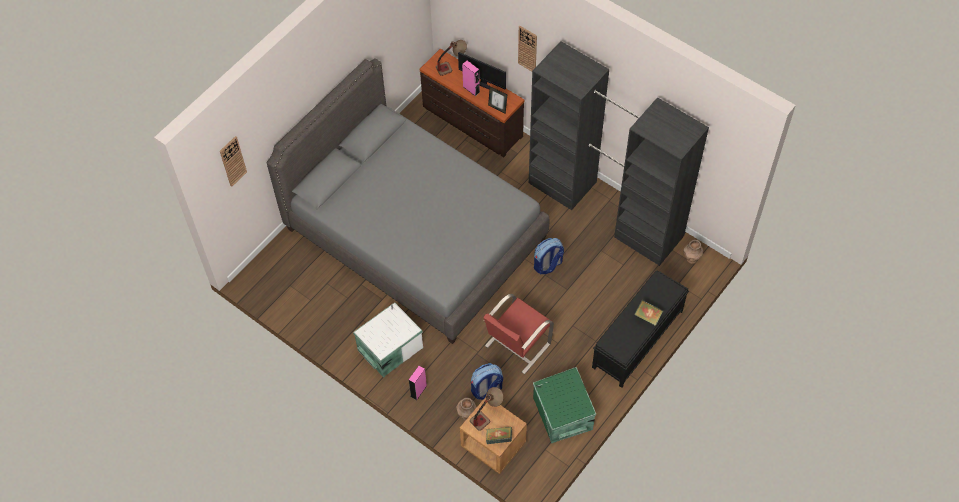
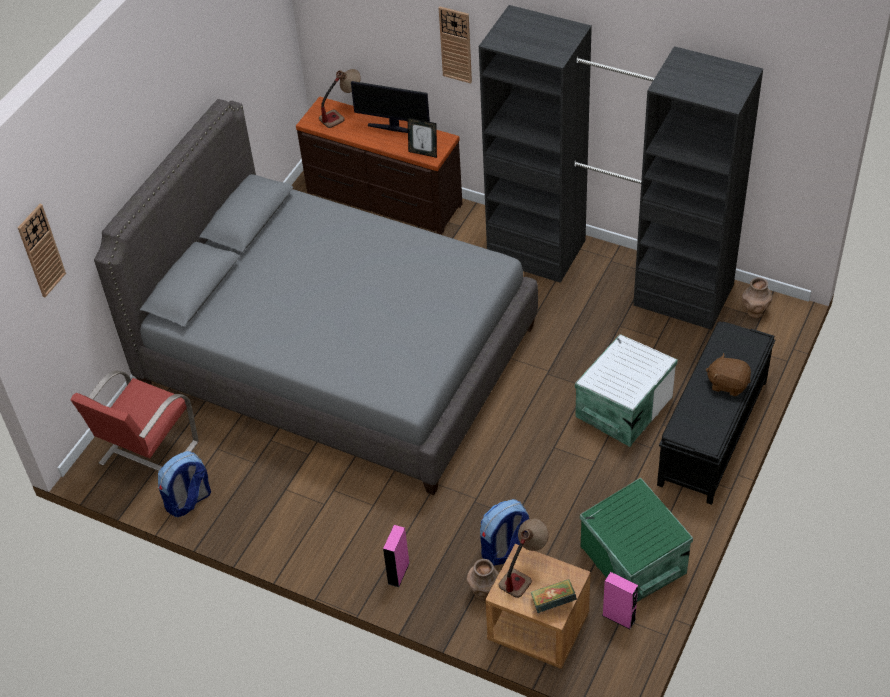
camera: 10 degrees left, 10 degrees down
white storage box [353,302,423,378] -> white storage box moved to [575,334,678,447]
pink speaker [462,61,480,96] -> pink speaker moved to [602,572,638,629]
red chair [483,294,554,374] -> red chair moved to [70,370,199,488]
backpack [534,238,564,274] -> backpack moved to [158,451,211,517]
book [634,300,663,326] -> brown plush toy [706,353,751,396]

